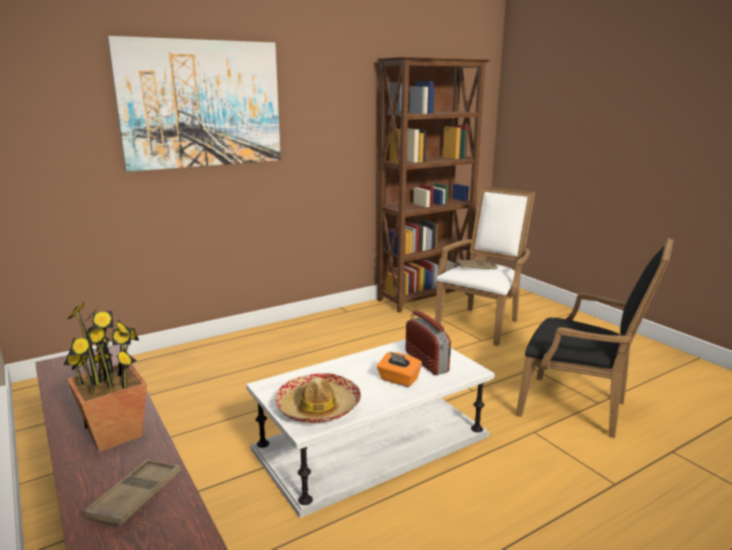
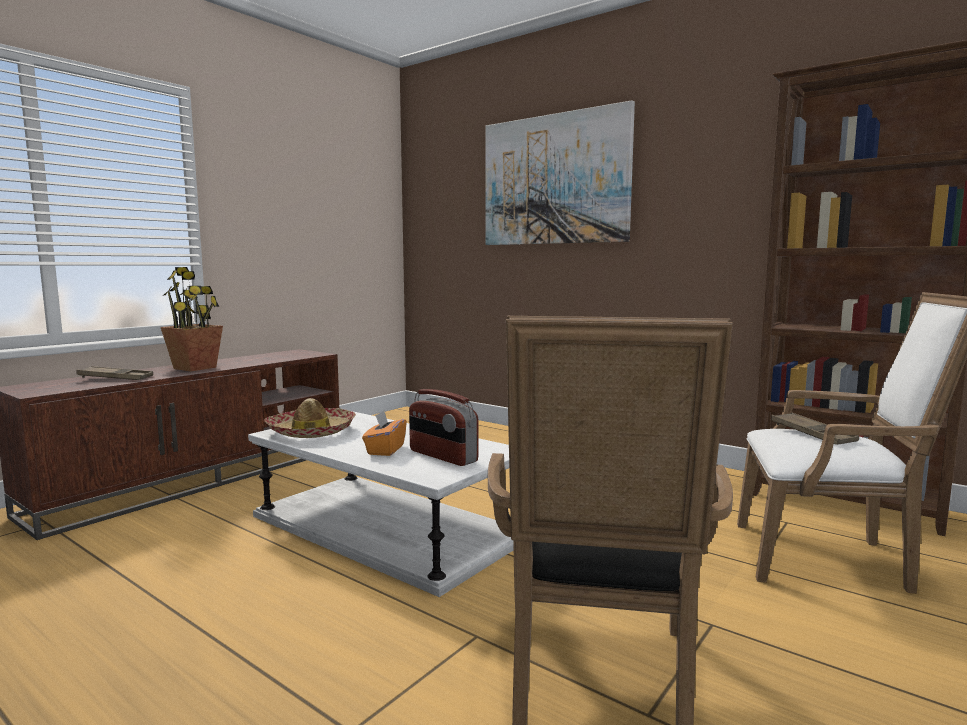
camera: 70 degrees right, 10 degrees down
radio [406,311,451,375] -> radio turned 90 degrees clockwise [409,389,478,466]

